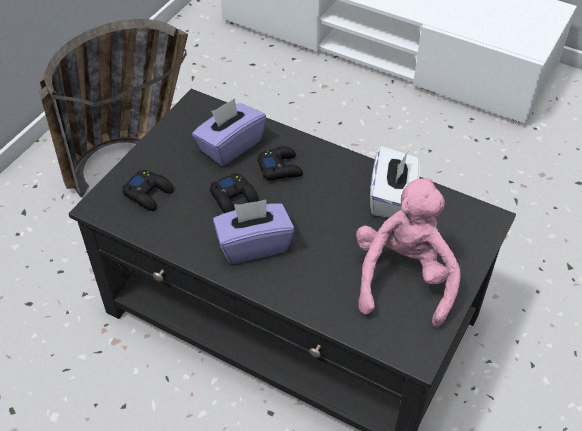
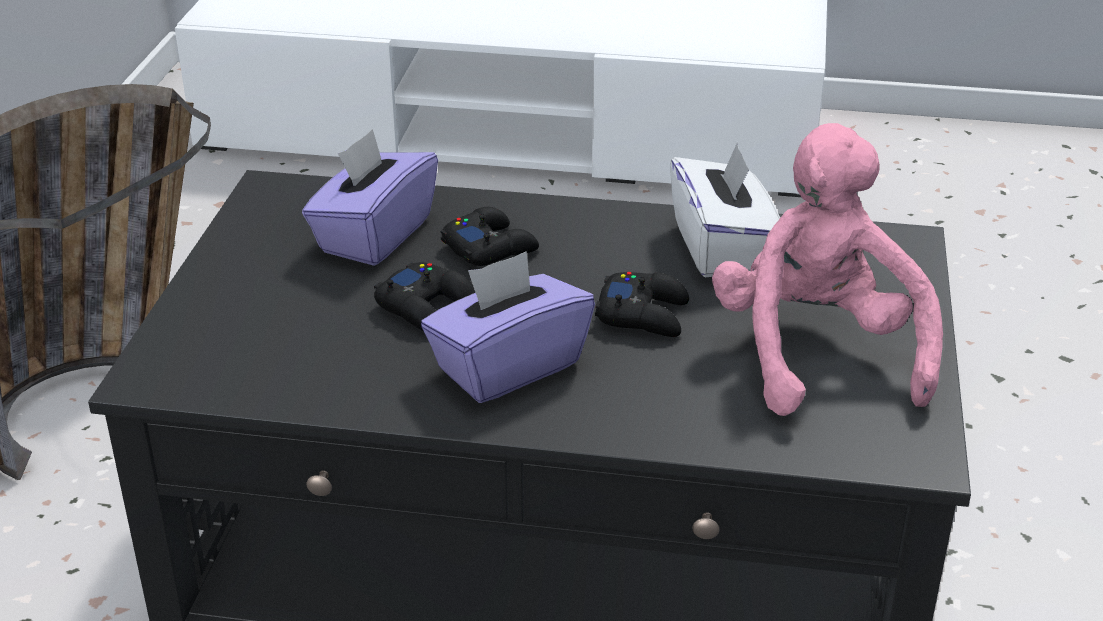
camera: 20 degrees left, 15 degrees down
black game controller [122,170,174,211] -> black game controller moved to [595,272,689,337]

